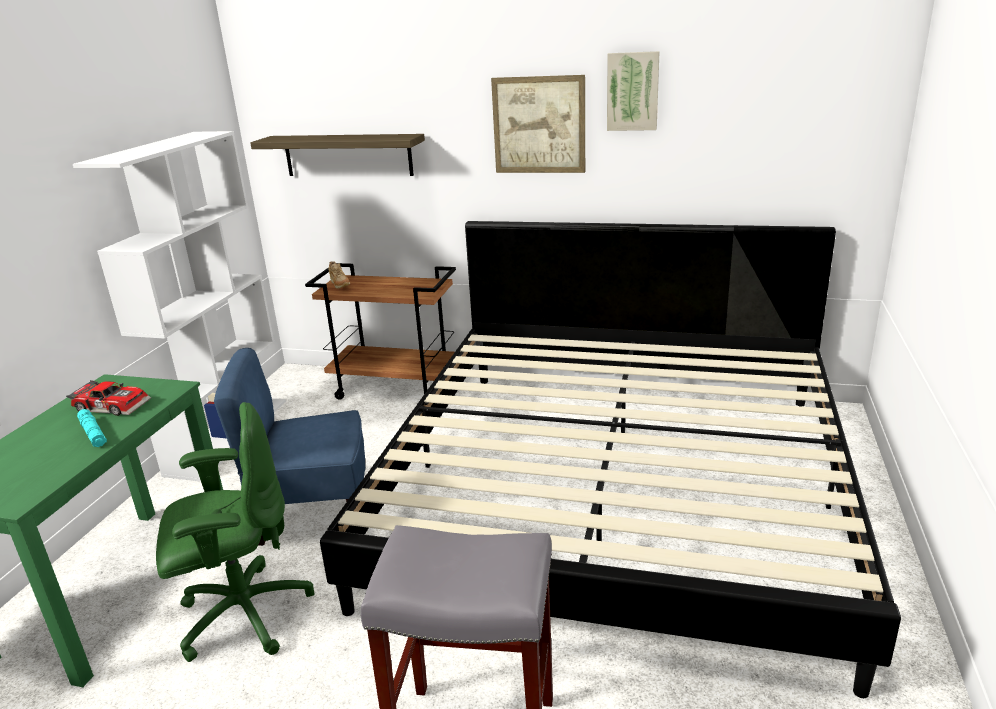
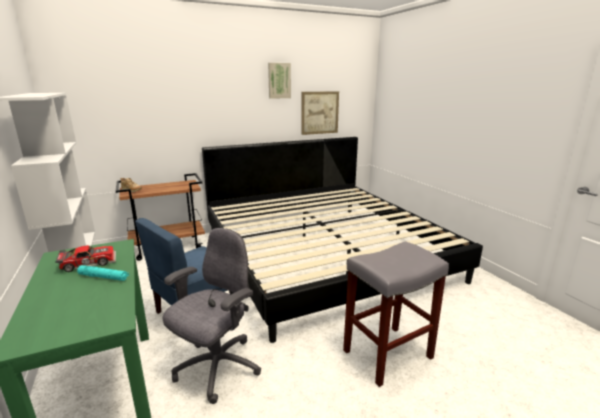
camera: 40 degrees left, 5 degrees down
green office chair [156,402,314,662] -> grey office chair [162,228,261,404]
shelf [250,134,425,176] -> none
picture [491,75,585,173] -> picture moved to [301,91,339,135]

